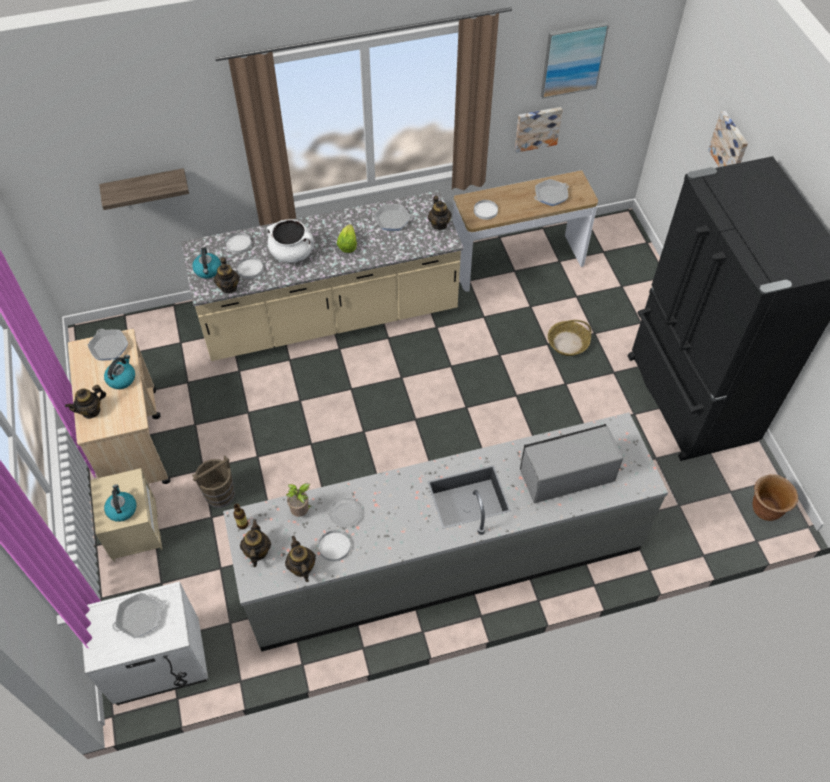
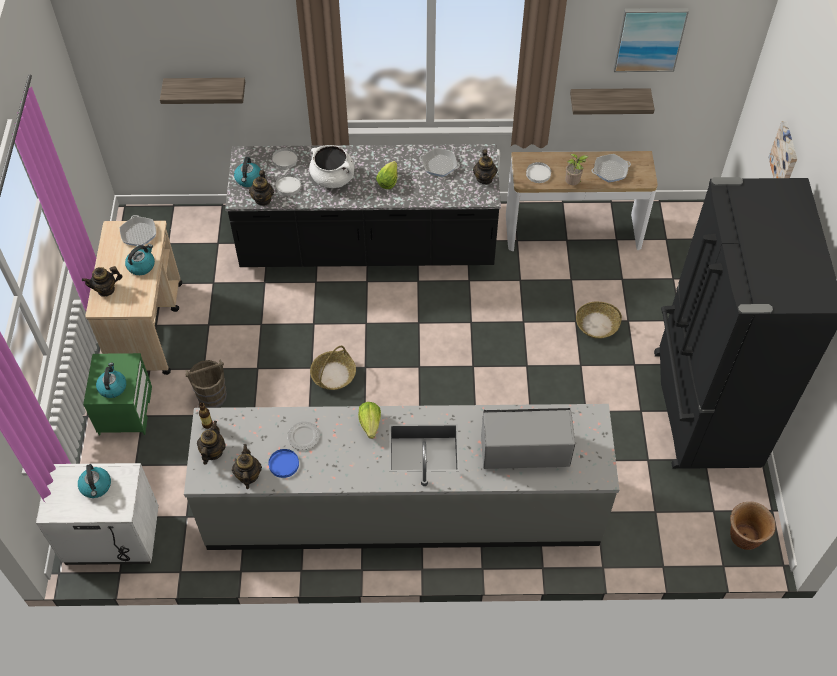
camera: 15 degrees right, 0 degrees up
beige nightstand [90,468,162,562] -> green nightstand [83,353,152,435]
frying pan [112,592,164,638] -> kettle [78,464,111,498]
beige counter [181,190,464,361] -> black counter [225,144,501,267]
potted plant [286,483,313,517] -> potted plant moved to [565,154,588,185]
white plate [319,530,350,561] -> blue plate [268,449,299,478]
picture [515,107,563,153] -> shelf [570,88,655,115]
none -> basket [310,346,356,390]
none -> lettuce [358,402,381,439]

